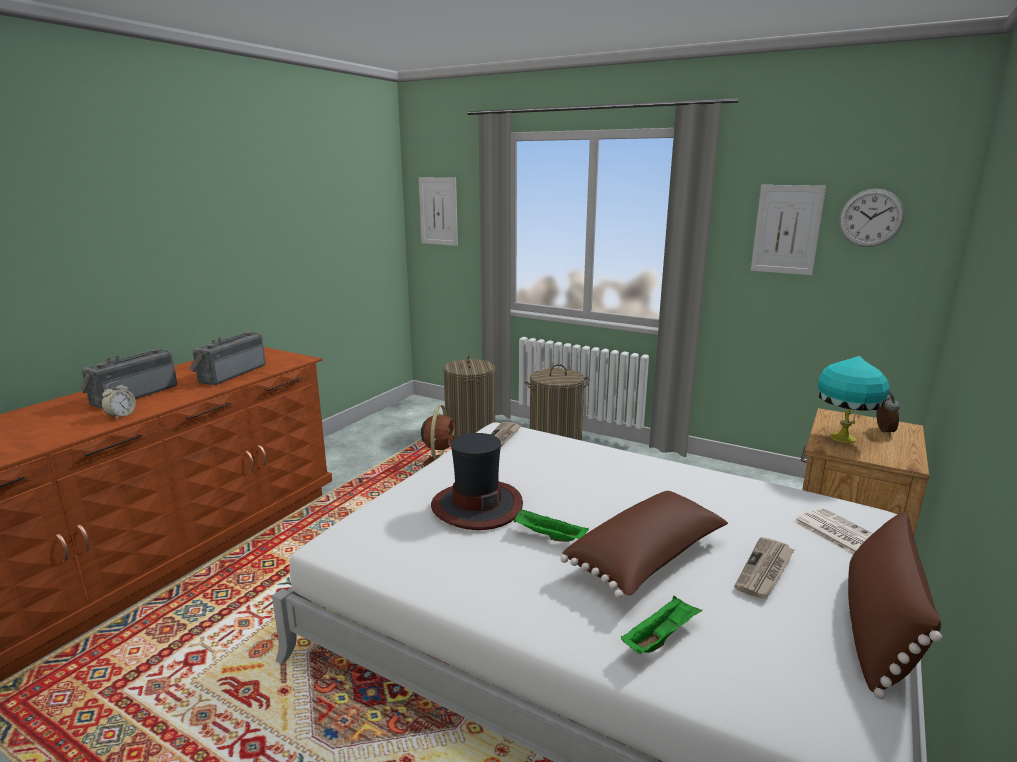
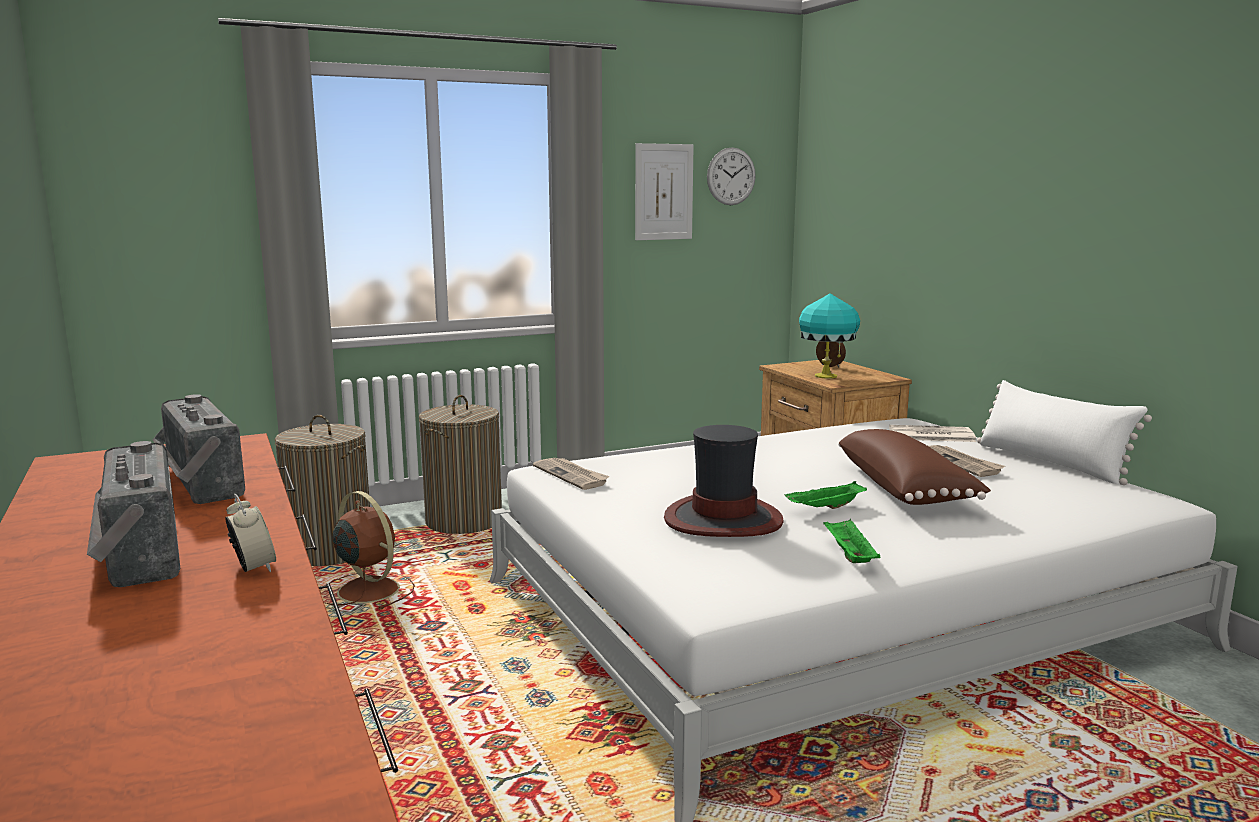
camera: 55 degrees left, 5 degrees down
picture [419,177,458,246] -> none
green tray [621,596,702,654] -> green tray moved to [823,518,880,563]
brown pillow [848,511,942,699] -> white pillow [977,380,1152,485]

